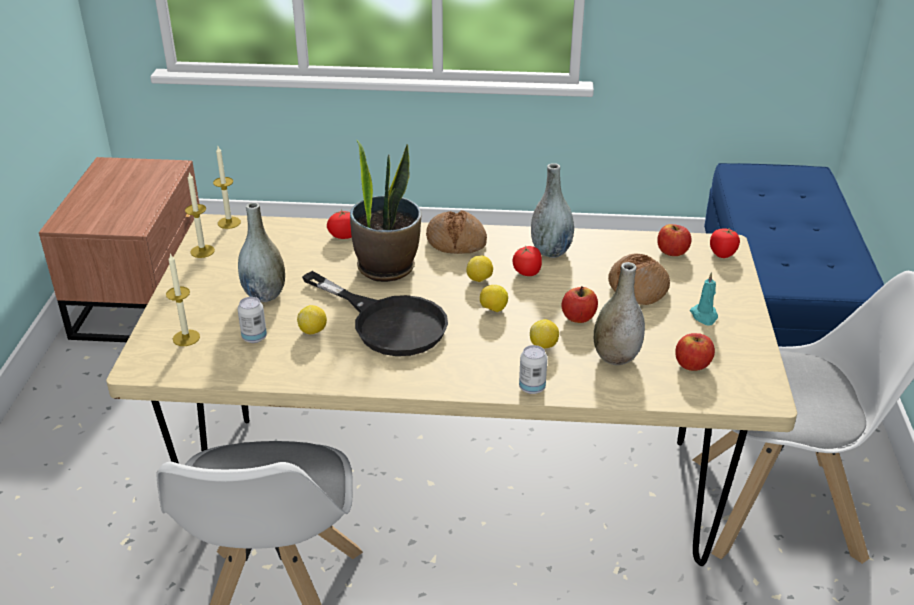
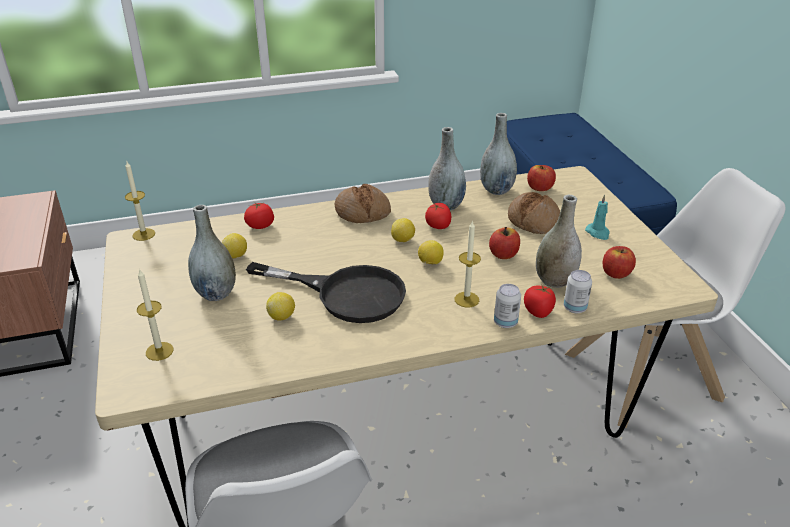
camera: 20 degrees left, 0 degrees up
candle [185,172,215,258] -> candle moved to [454,220,481,307]
can [237,297,267,343] -> can moved to [564,270,592,313]
potted plant [350,139,421,282] -> none
lemon [530,319,559,349] -> lemon moved to [222,233,247,258]
tomato [710,227,740,258] -> tomato moved to [524,284,556,318]
none -> grey vase [480,113,517,195]

